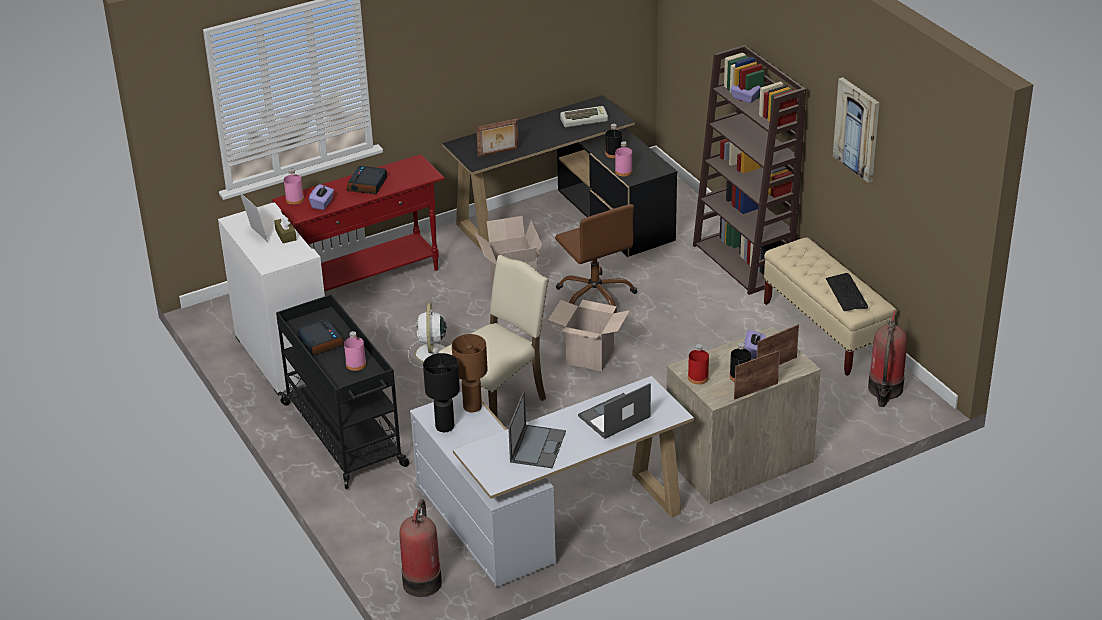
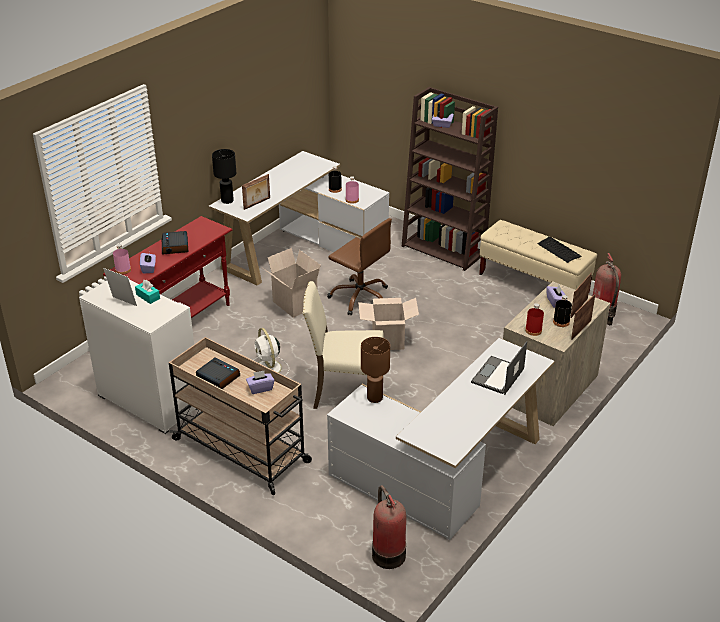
camera: 25 degrees left, 0 degrees up
brown tissue box [274,215,297,243] -> turquoise tissue box [135,280,160,304]
black cart [276,294,410,489] -> beige cart [169,337,312,495]
pink bottle [344,331,366,371] -> purple tissue box [246,370,275,394]
black table lamp [423,353,460,432] -> black table lamp moved to [212,149,236,204]
beige chair [438,255,549,418] -> beige chair turned 105 degrees counterclockwise [302,281,384,409]
black desk [442,95,678,257] -> white desk [209,151,389,285]
laptop [508,391,566,468] -> none
keyboard [560,106,608,127] -> none
picture [833,77,880,183] -> none

